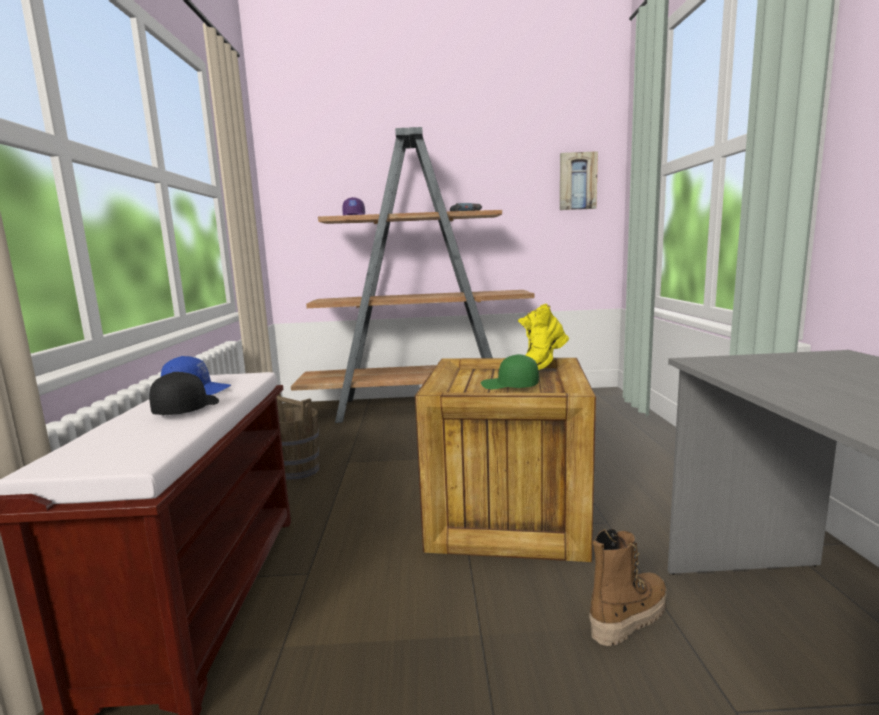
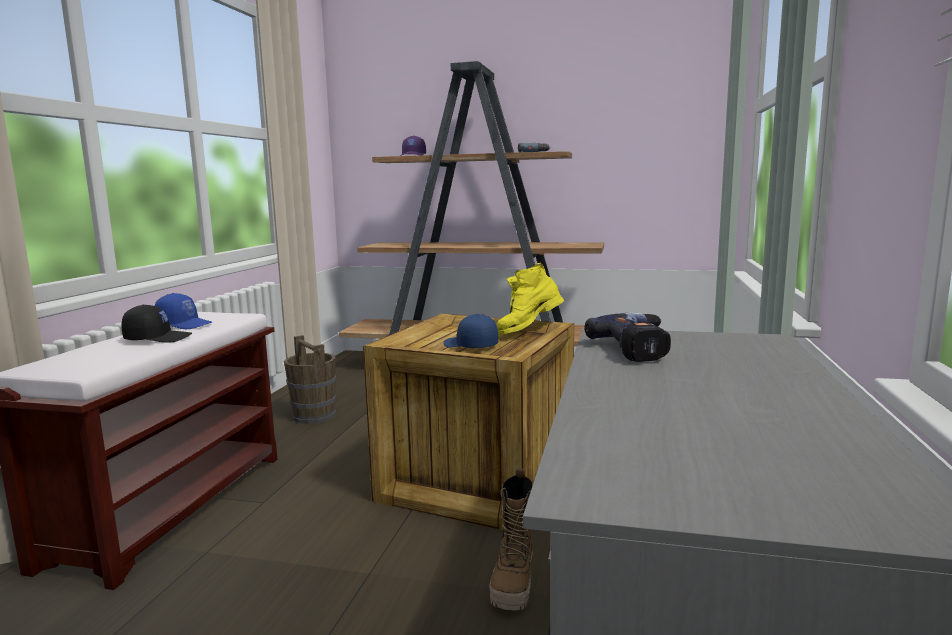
camera: 15 degrees right, 0 degrees up
black cap [149,372,219,415] -> black cap turned 60 degrees clockwise [121,305,192,343]
green cap [481,354,539,389] -> blue cap [444,314,498,348]
picture [560,151,598,210] -> none
boot [589,529,667,646] -> boot turned 120 degrees clockwise [490,469,533,611]
none -> power drill [585,313,671,362]

